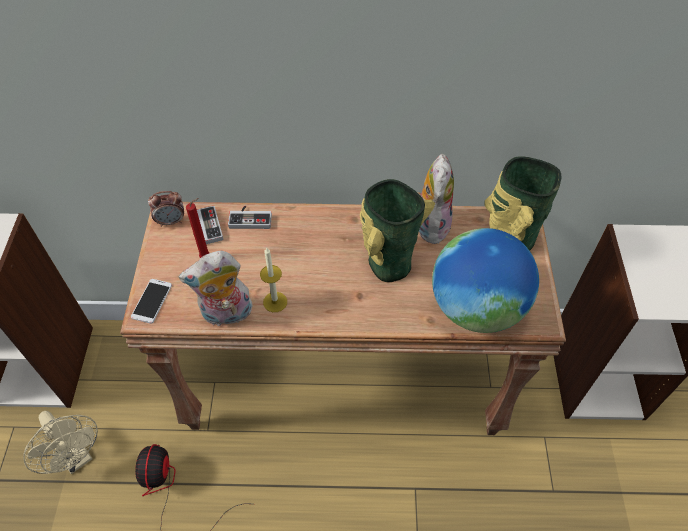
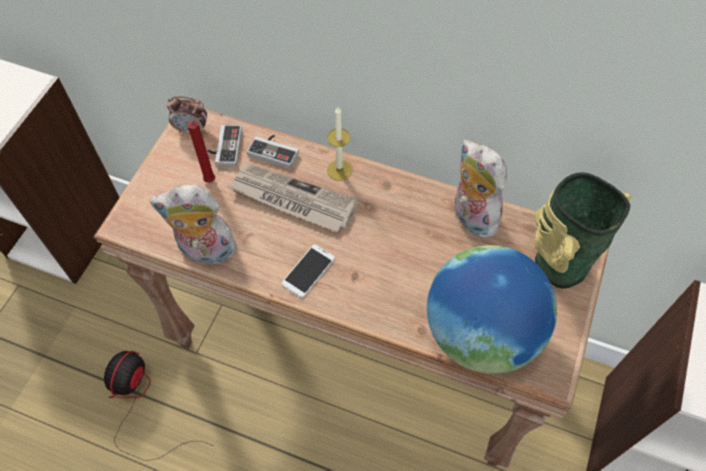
camera: 20 degrees right, 5 degrees up
beige fan [23,411,98,474] -> none
phone [131,279,172,324] -> phone moved to [281,245,335,298]
candle [260,248,287,312] -> candle moved to [327,107,353,181]
vase [360,179,435,282] -> none
plush toy [417,154,454,244] -> plush toy turned 60 degrees counterclockwise [453,140,507,238]
none -> newspaper [228,164,359,232]

